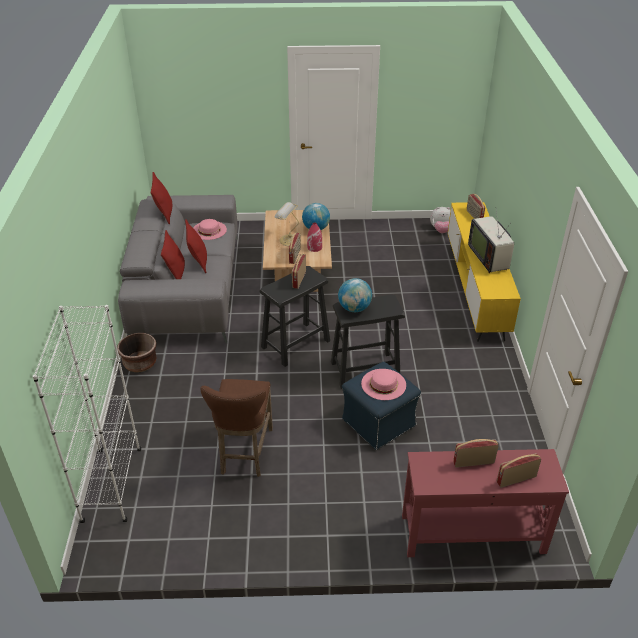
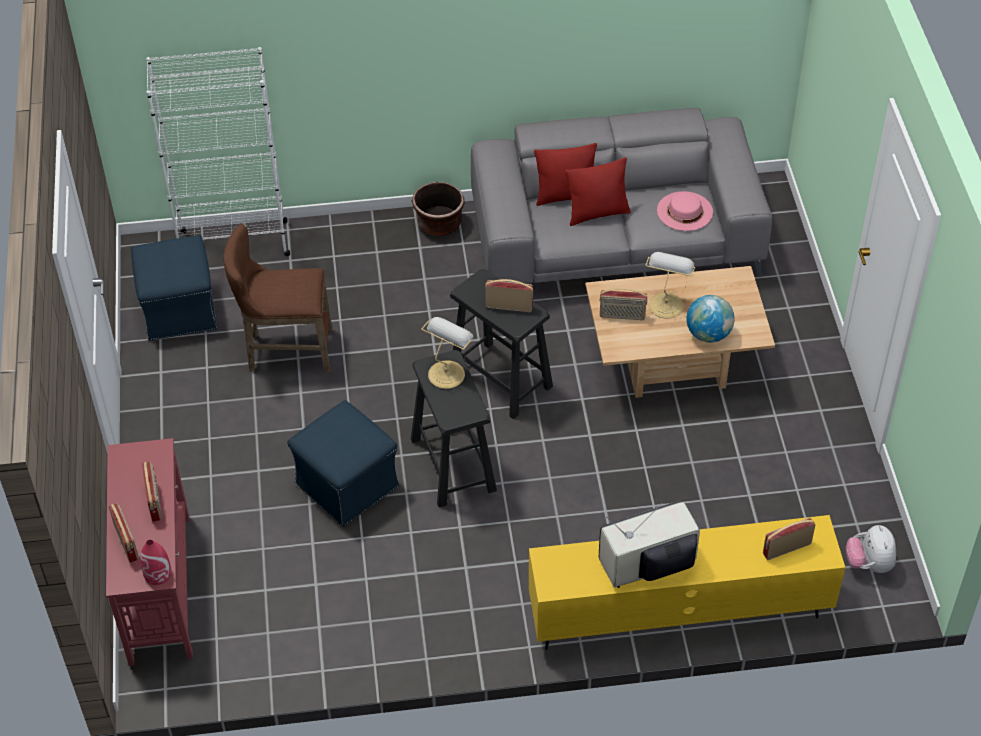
camera: 85 degrees right, 10 degrees up
red pillow [151,172,172,224] -> none
red vase [307,222,322,252] -> red vase moved to [140,540,172,585]
globe [338,278,372,312] -> table lamp [421,317,473,389]
pink hat [361,369,406,400] -> none
none -> blue ottoman [131,235,217,340]

